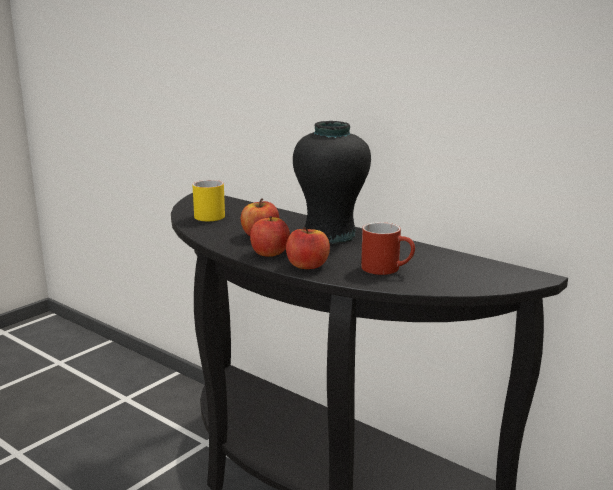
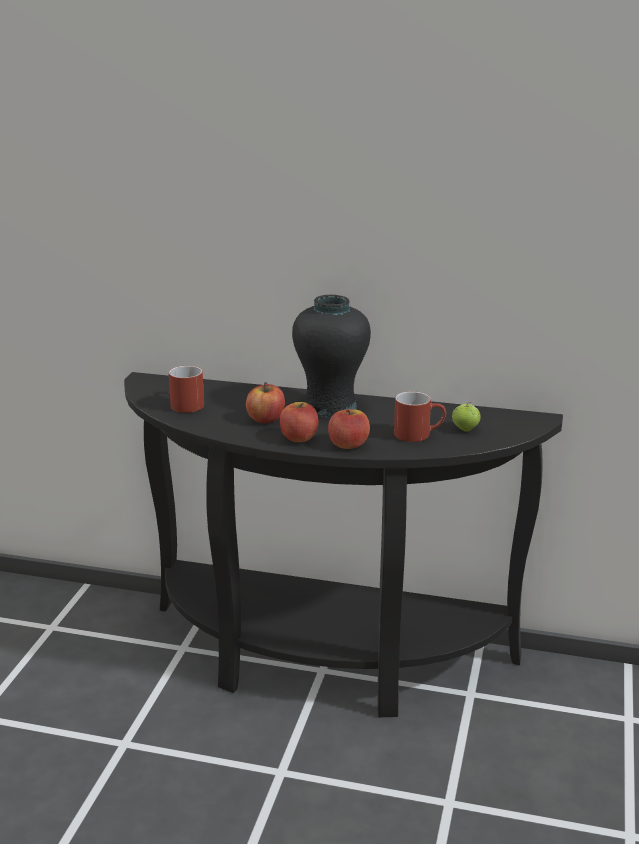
camera: 25 degrees left, 5 degrees up
yellow mug [192,180,225,221] -> red mug [169,366,204,413]
none -> apple [452,402,481,432]

